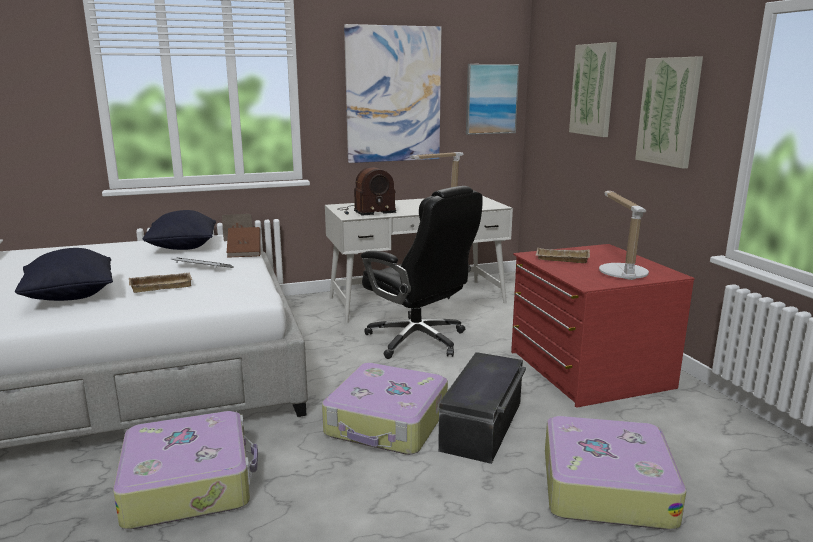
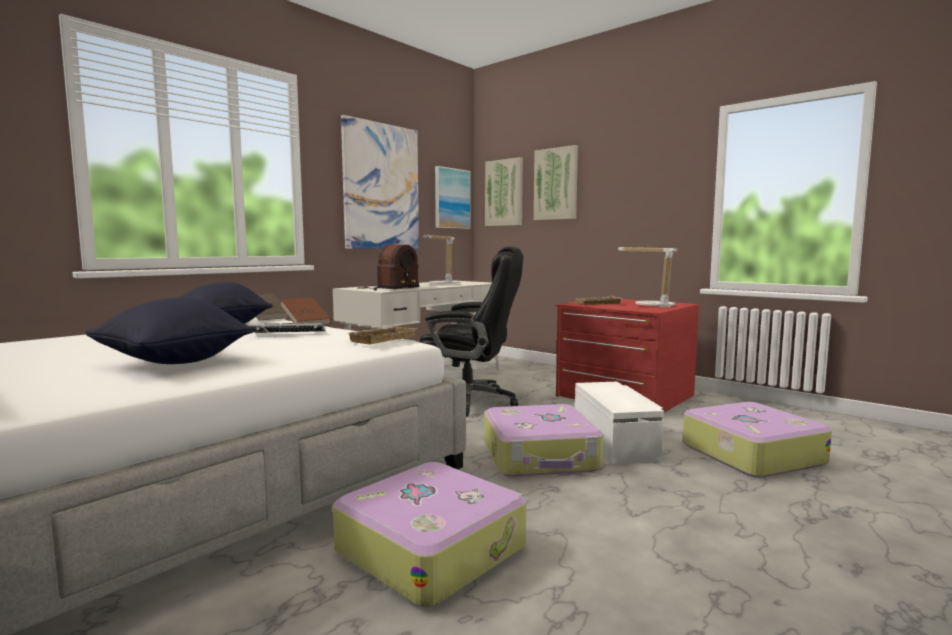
camera: 30 degrees left, 10 degrees down
beige tray [129,273,193,293] -> beige tray moved to [349,327,418,344]
black storage box [438,352,526,464] -> white storage box [575,382,664,464]
picture [635,57,703,169] -> picture moved to [485,157,523,226]

